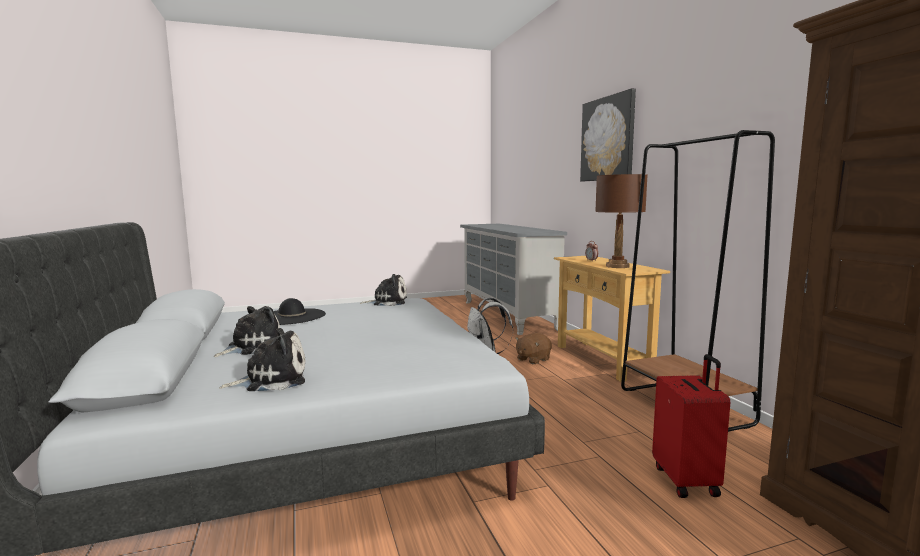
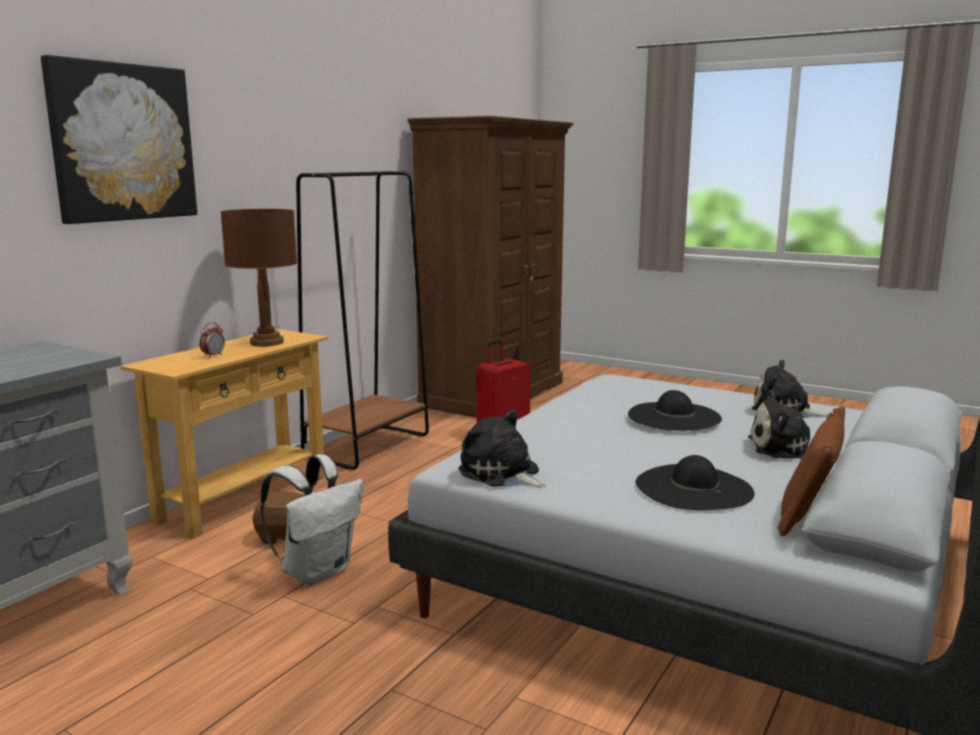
camera: 130 degrees left, 5 degrees up
none -> black hat [628,390,722,431]
none -> brown pillow [777,406,845,536]

